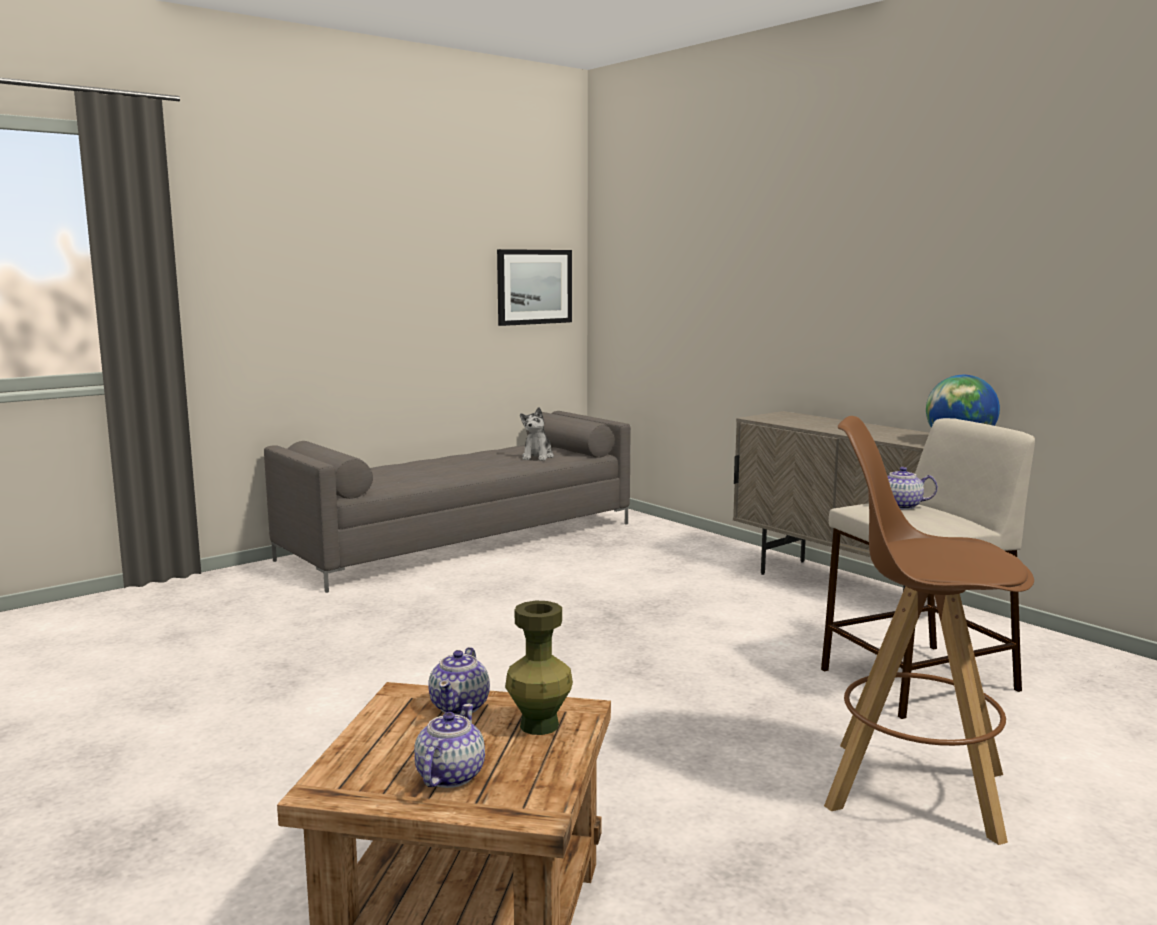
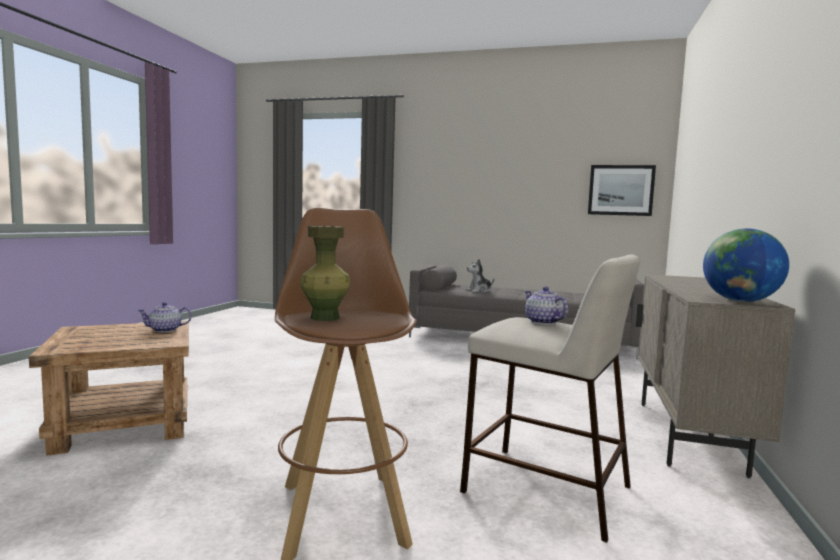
camera: 55 degrees right, 5 degrees down
teapot [414,704,485,788] -> none
green vase [505,601,573,735] -> green vase moved to [300,226,350,321]
plush toy [520,407,554,461] -> plush toy moved to [466,259,494,292]

